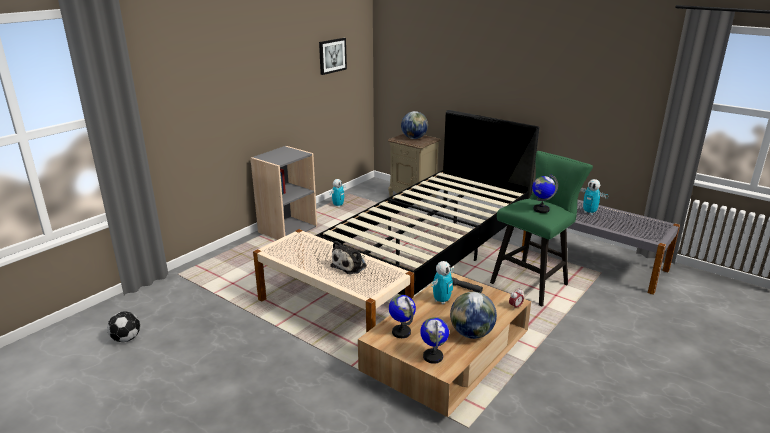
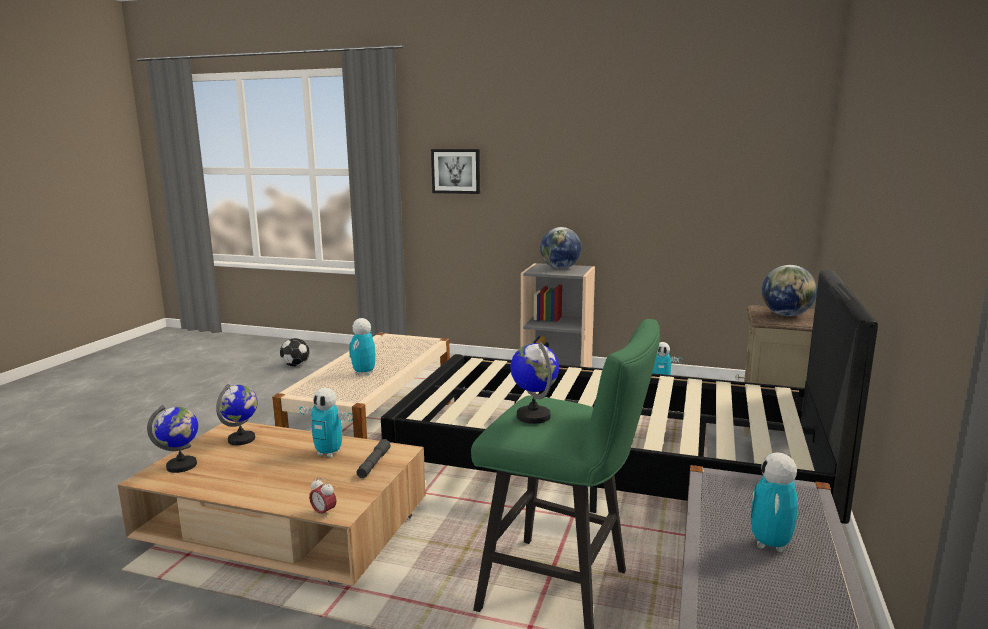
camera: 70 degrees right, 10 degrees down
picture [319,38,347,75] -> picture moved to [431,149,480,194]
plush toy [330,241,367,274] -> toy robot [350,318,375,376]
globe [450,292,497,339] -> globe moved to [540,227,582,269]

